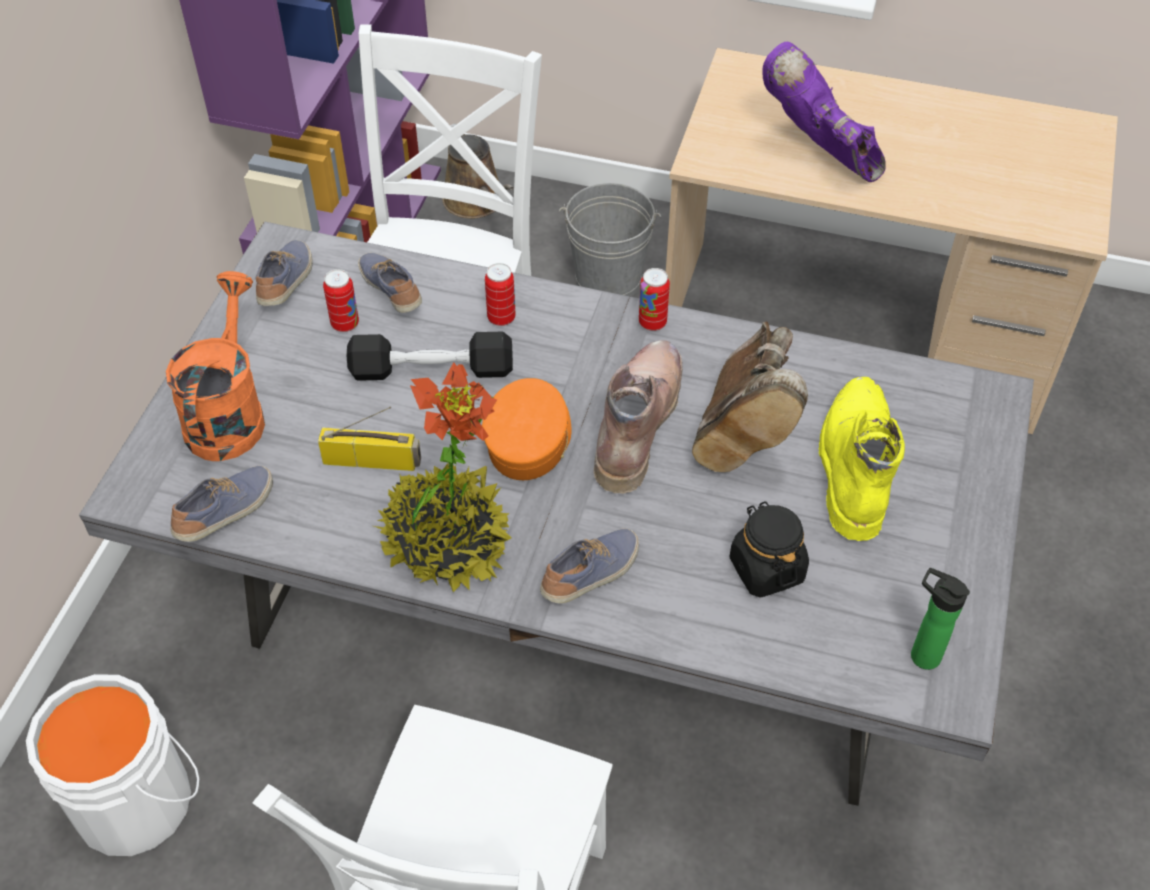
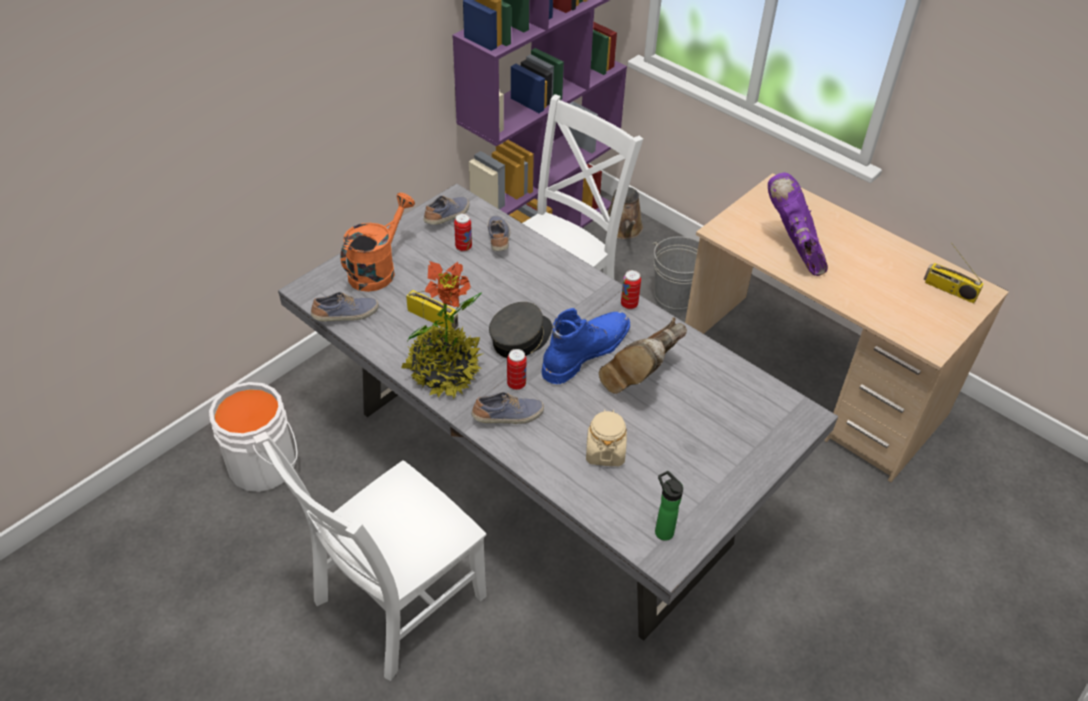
camera: 25 degrees right, 5 degrees down
black dumbbell [346,332,513,381] -> none
orange cap [482,378,571,480] -> grey cap [489,302,552,358]
can [485,263,516,326] -> can moved to [507,349,526,390]
brown boot [594,340,683,494] -> blue boot [541,308,630,384]
black jar [730,501,809,597] -> beige jar [586,409,627,466]
yellow boot [819,377,905,541] -> none
none -> radio [924,243,984,304]

